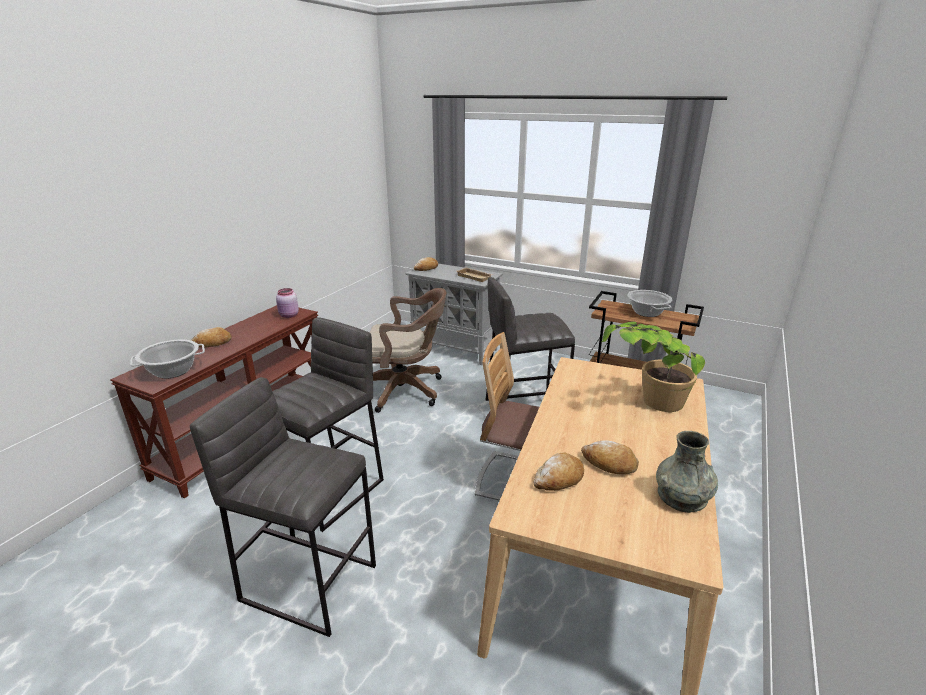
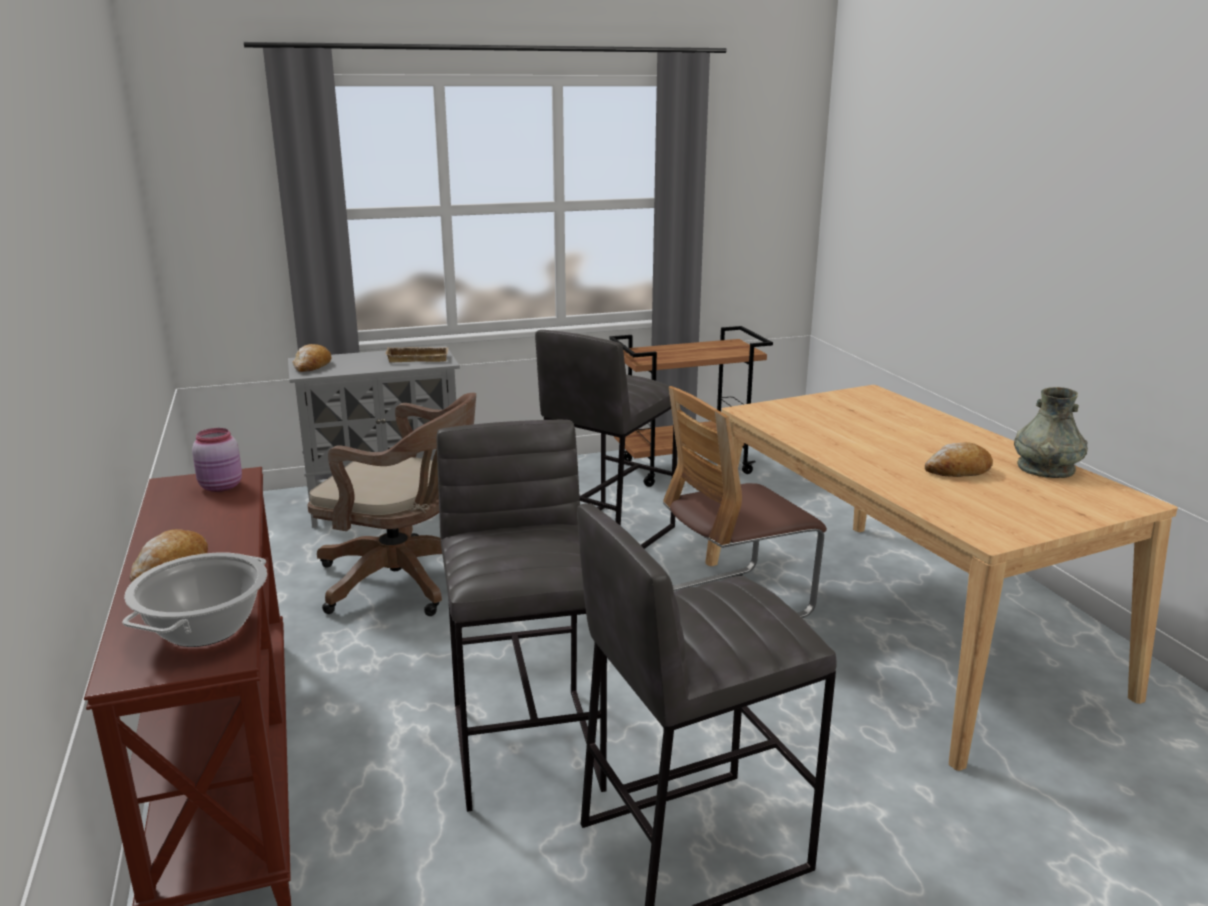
camera: 45 degrees left, 5 degrees down
brown office chair [370,288,446,413] -> brown office chair turned 60 degrees clockwise [307,393,476,616]
bread [533,452,584,491] -> none
potted plant [602,322,705,412] -> none
cooking pot [627,290,672,317] -> none

